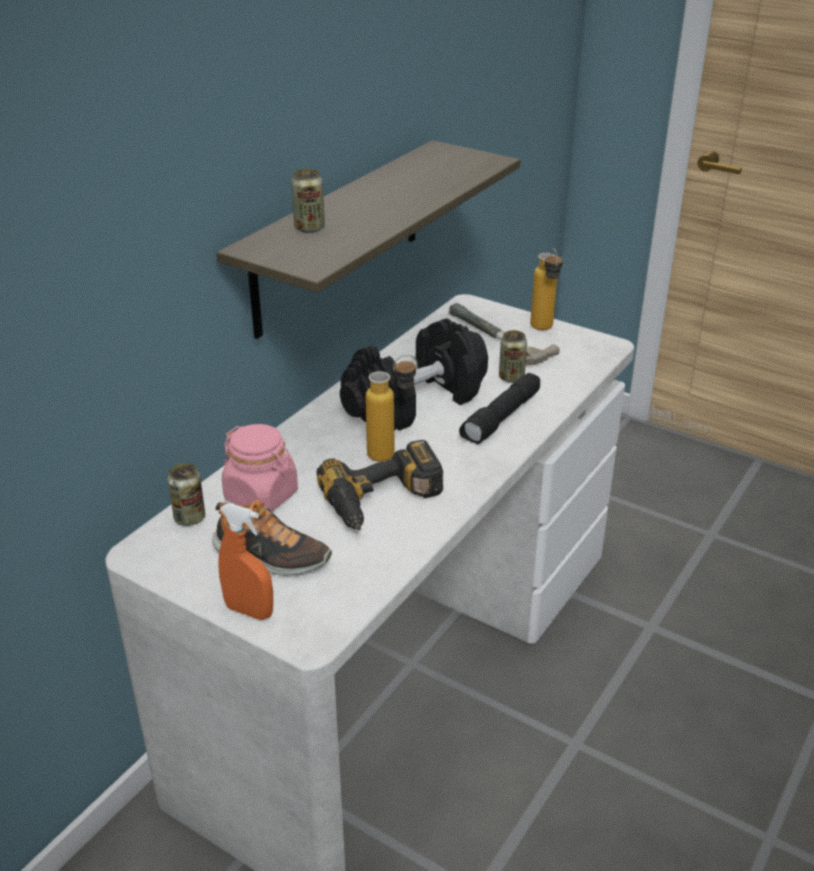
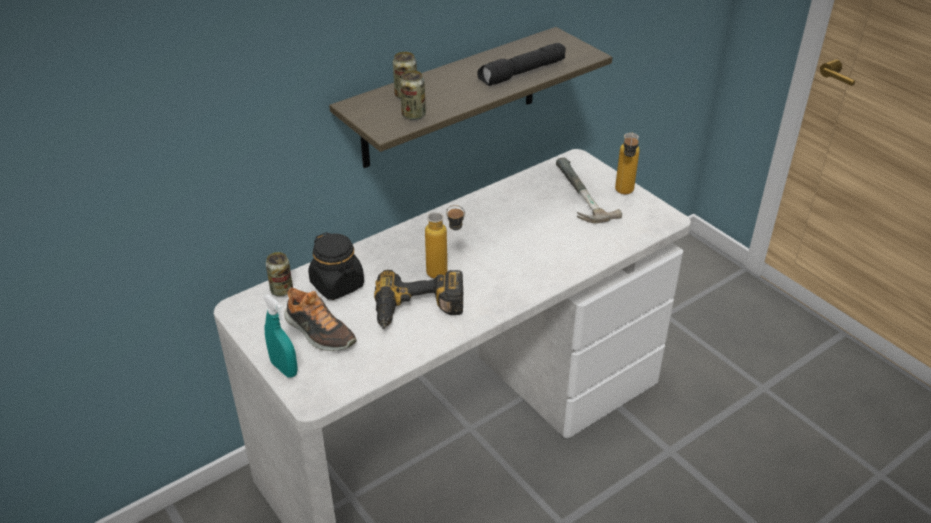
camera: 20 degrees right, 5 degrees up
orange spray bottle [218,503,273,620] -> turquoise spray bottle [263,294,298,377]
pink jar [222,424,298,511] -> black jar [308,232,364,300]
black dumbbell [340,318,488,430] -> none
black flashlight [459,373,540,444] -> black flashlight moved to [477,43,566,86]
can [499,330,527,383] -> can moved to [400,70,426,120]

